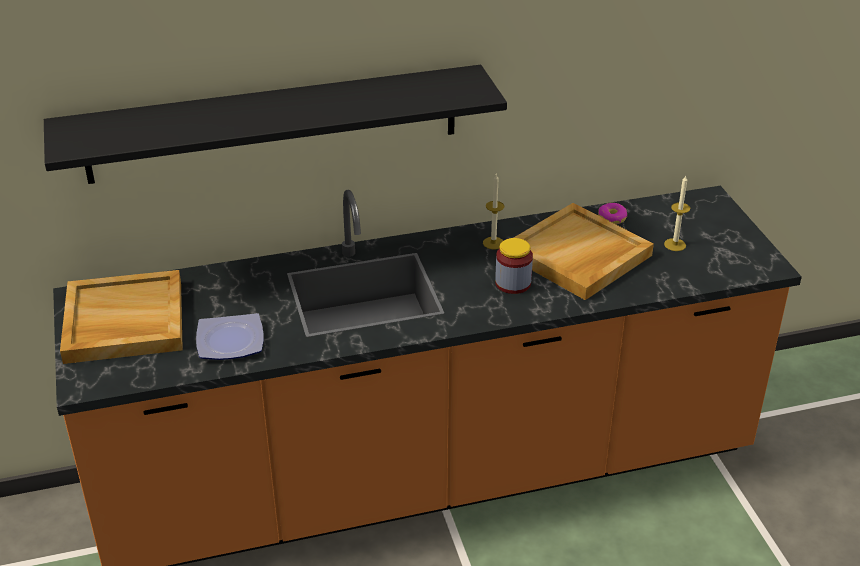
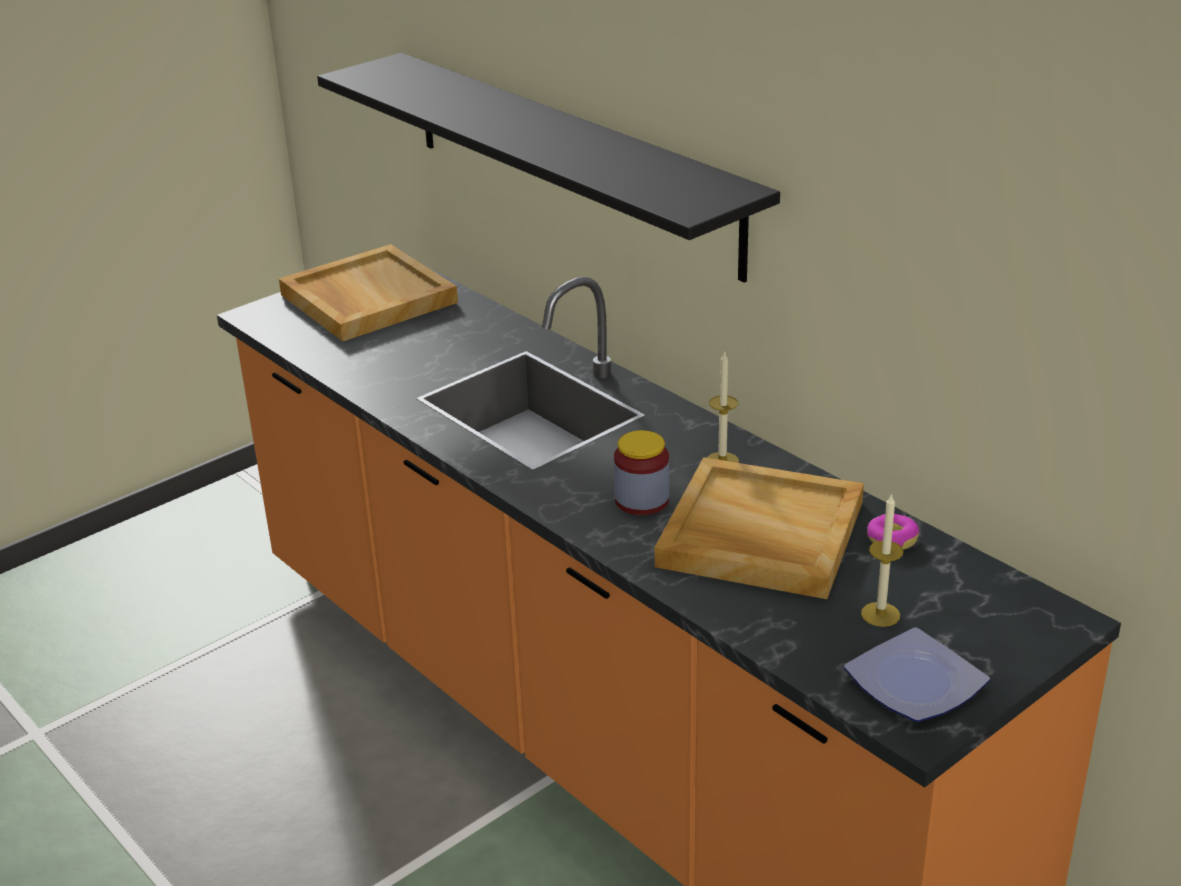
camera: 65 degrees right, 5 degrees down
plate [196,313,264,360] -> plate moved to [844,627,990,722]

